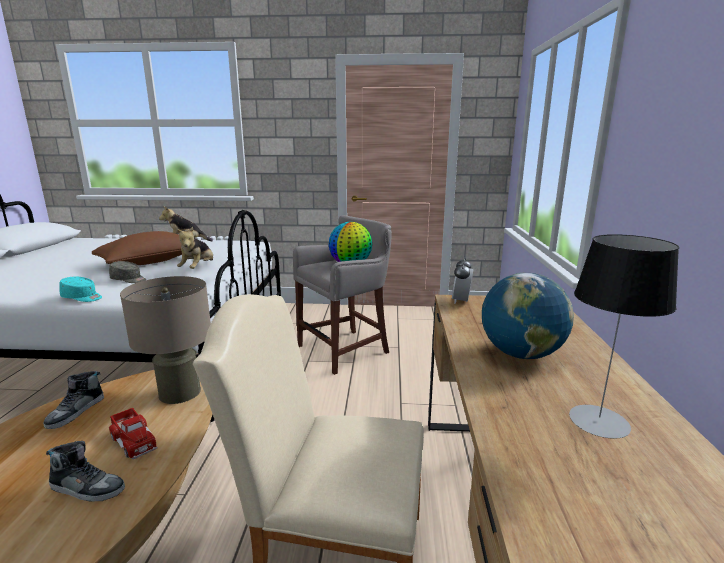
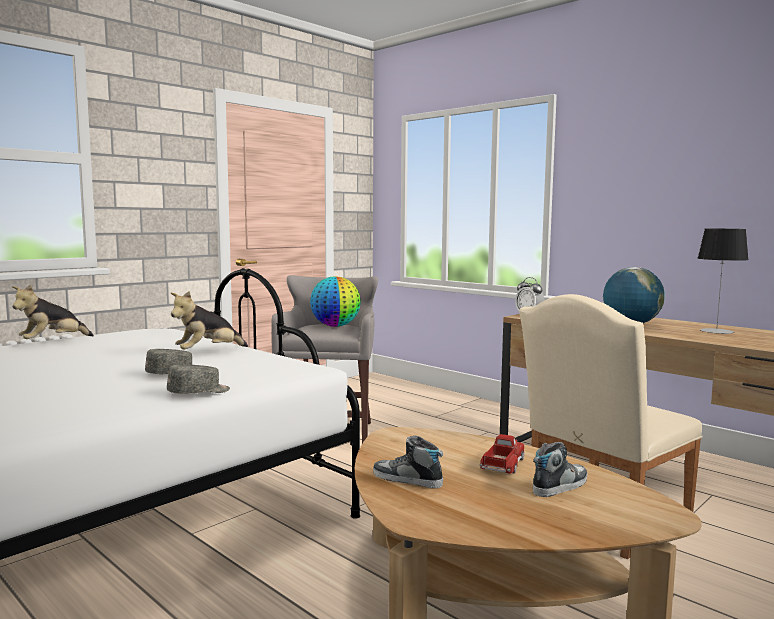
camera: 50 degrees left, 10 degrees down
shoe [43,371,104,429] -> shoe turned 150 degrees clockwise [373,436,443,488]
turquoise cap [59,277,102,302] -> grey cap [167,365,230,394]
brown pillow [92,231,182,265] -> none
toy truck [109,408,157,459] -> toy truck turned 60 degrees counterclockwise [479,434,524,473]
beige table lamp [120,276,211,404] -> none
plush toy [177,227,213,269] -> plush toy turned 90 degrees clockwise [171,291,248,349]

